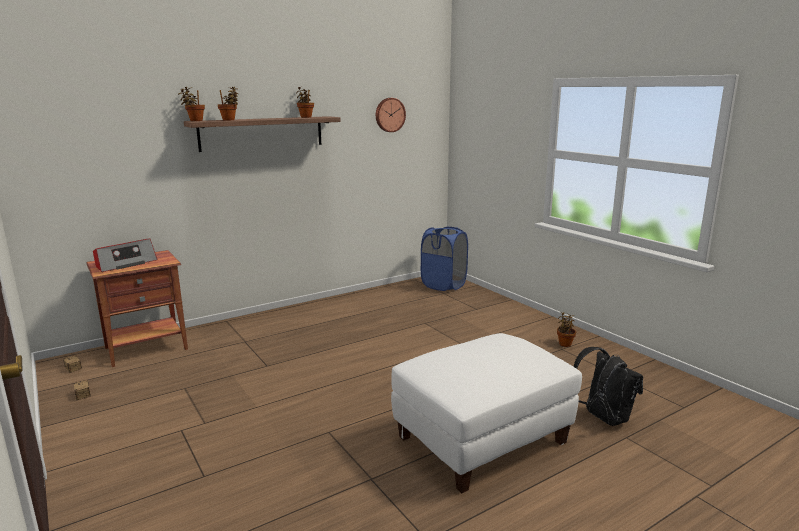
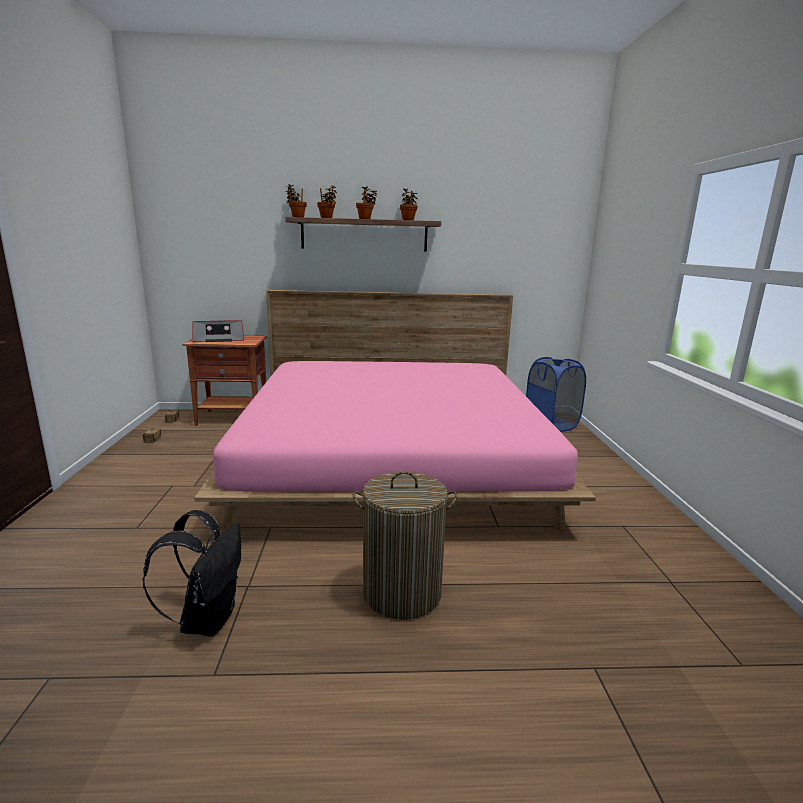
camera: 30 degrees right, 0 degrees up
wall clock [376,98,406,132] -> none
white ottoman [391,333,582,493] -> laundry basket [353,472,457,620]
potted plant [557,313,576,347] -> potted plant moved to [356,187,377,219]
black backpack [574,347,643,426] -> black backpack moved to [142,510,241,637]
none -> pink bed [194,290,596,531]

